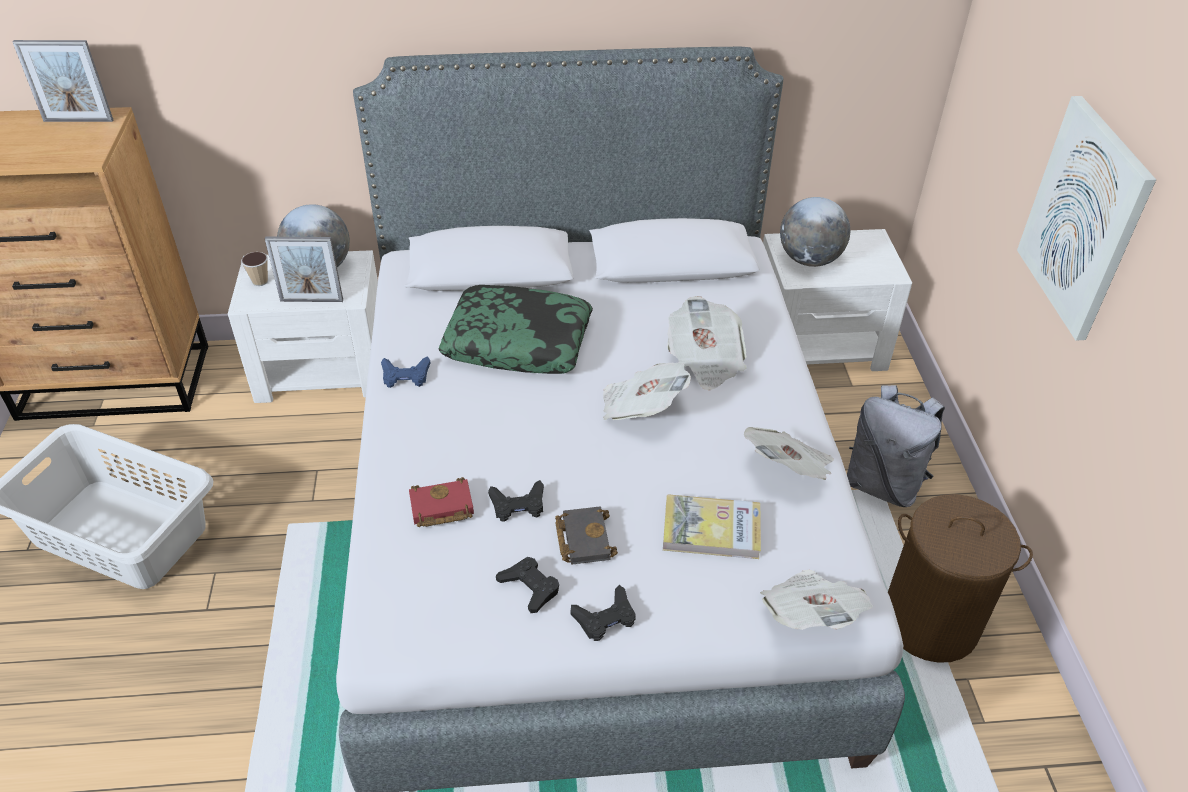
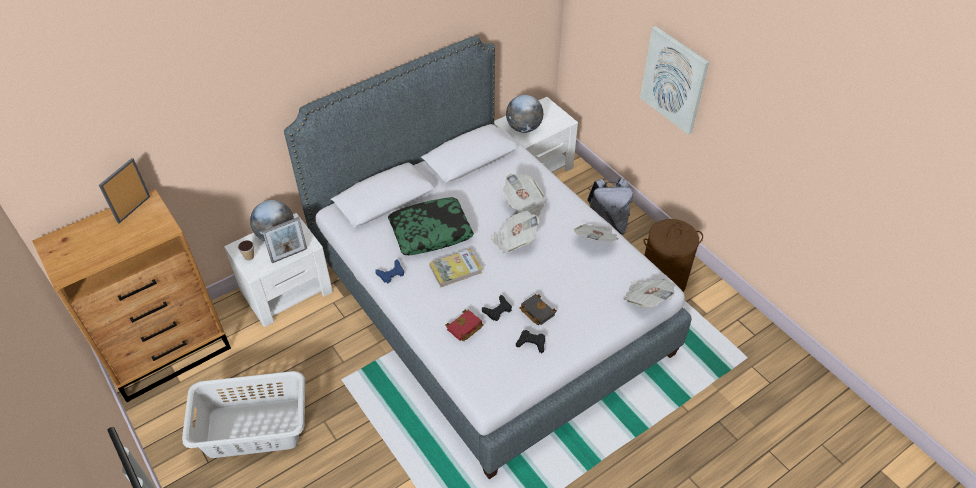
camera: 30 degrees left, 5 degrees up
picture frame [13,40,113,122] -> picture frame turned 150 degrees clockwise [99,158,150,223]
black game controller [570,585,636,641] -> none
book [663,494,761,559] -> book moved to [429,249,482,287]

